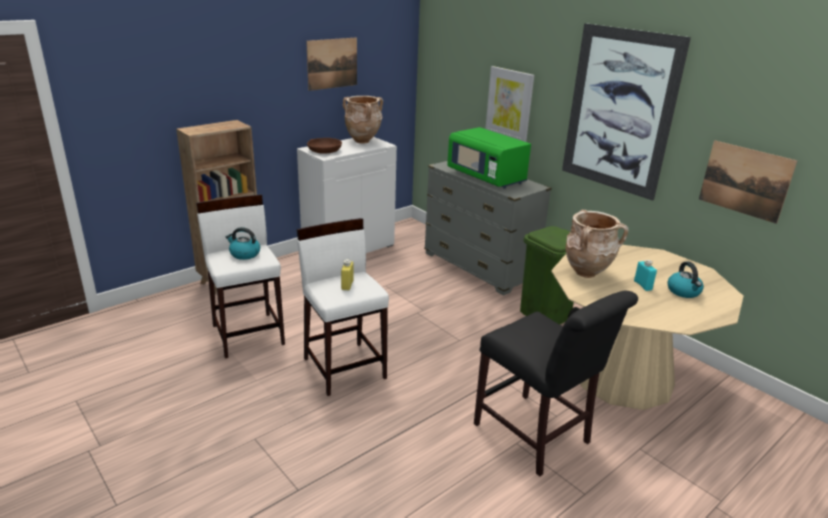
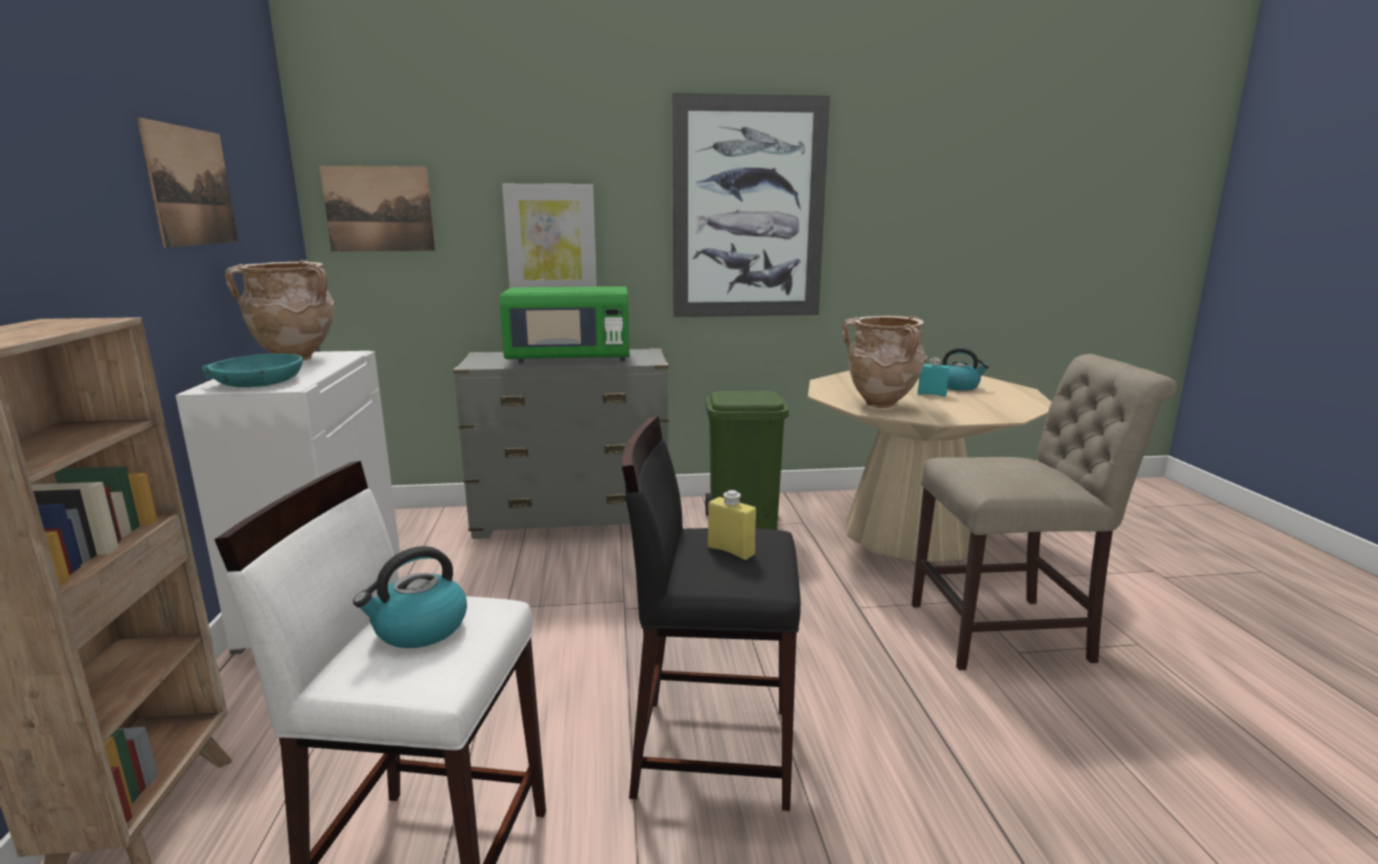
camera: 55 degrees left, 10 degrees down
white stool [296,218,389,396] -> black stool [621,416,801,811]
brown bowl [307,138,342,154] -> turquoise bowl [202,354,303,387]
black chair [474,291,638,476] -> beige chair [912,354,1177,670]
picture [699,140,797,224] -> picture moved to [320,166,435,252]

